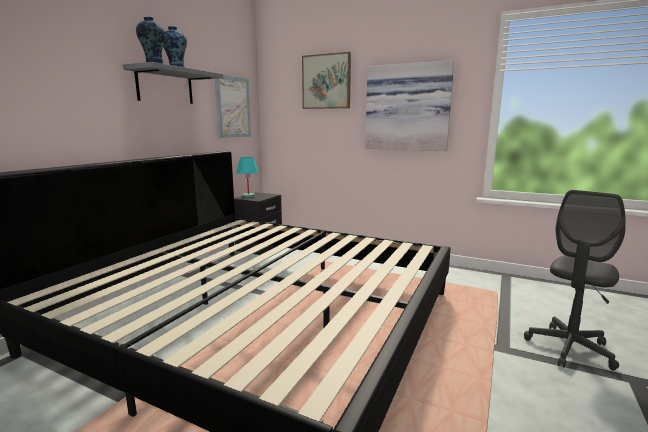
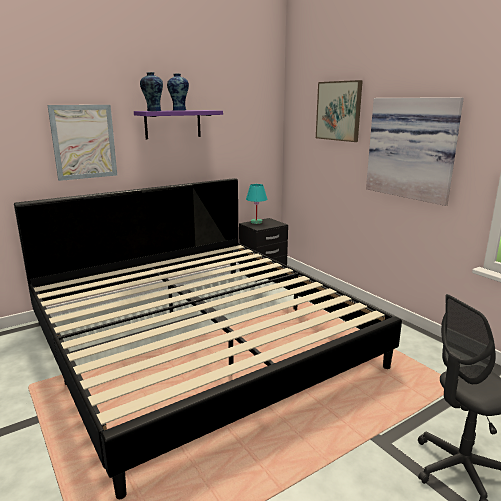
camera: 30 degrees right, 5 degrees up
grey shelf [123,62,223,104] -> purple shelf [134,110,223,139]
picture [215,75,251,138] -> picture moved to [48,105,117,181]

